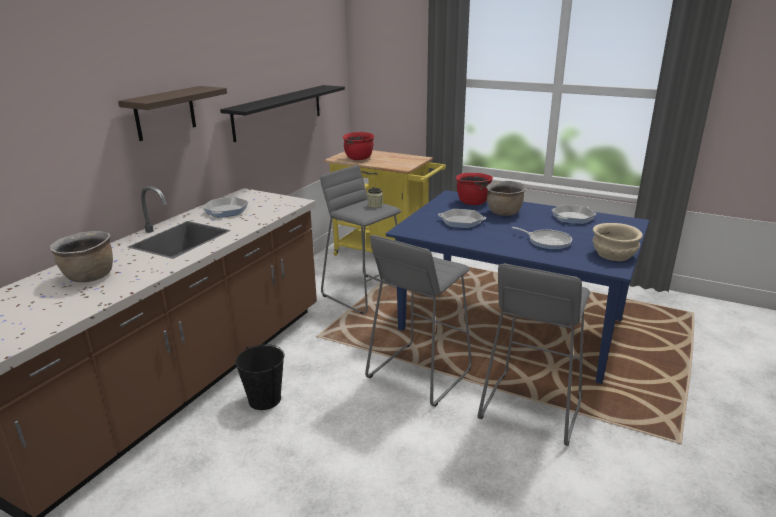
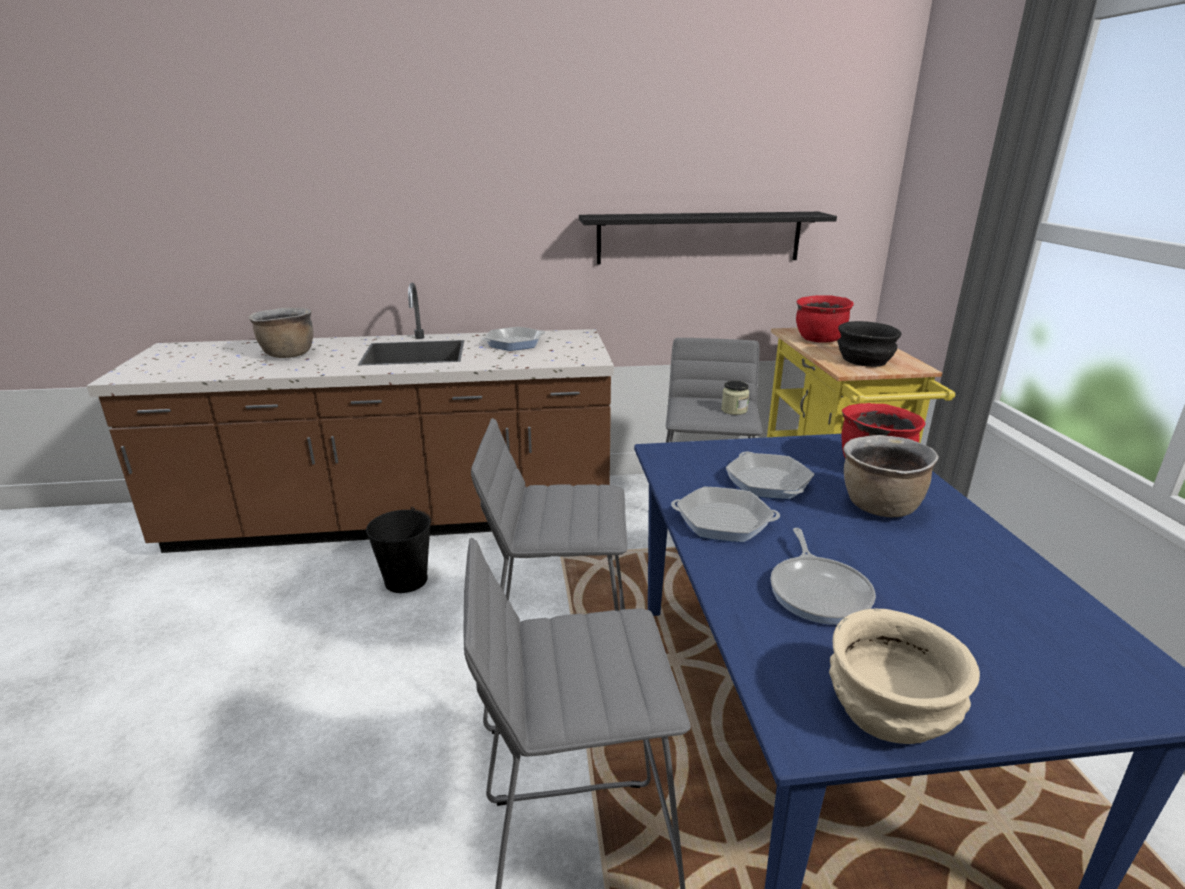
camera: 55 degrees right, 0 degrees up
shelf [118,86,227,141] -> none
frying pan [552,205,596,224] -> frying pan moved to [671,487,780,542]
none -> black bowl [837,321,902,367]

